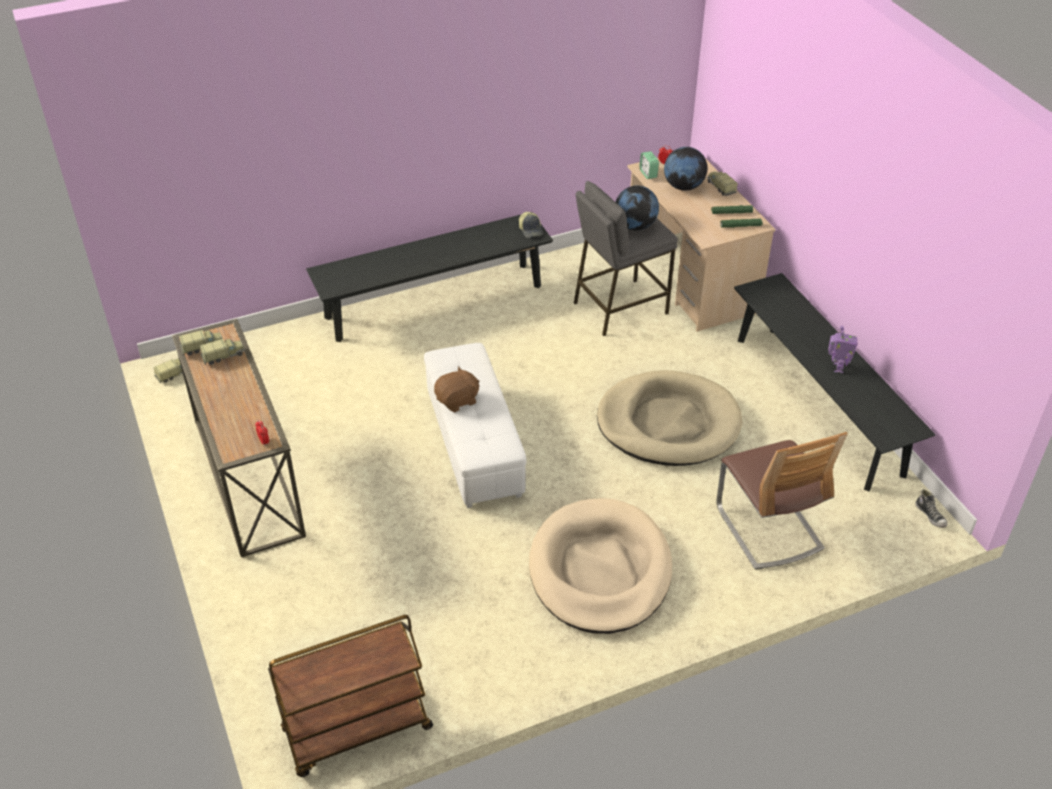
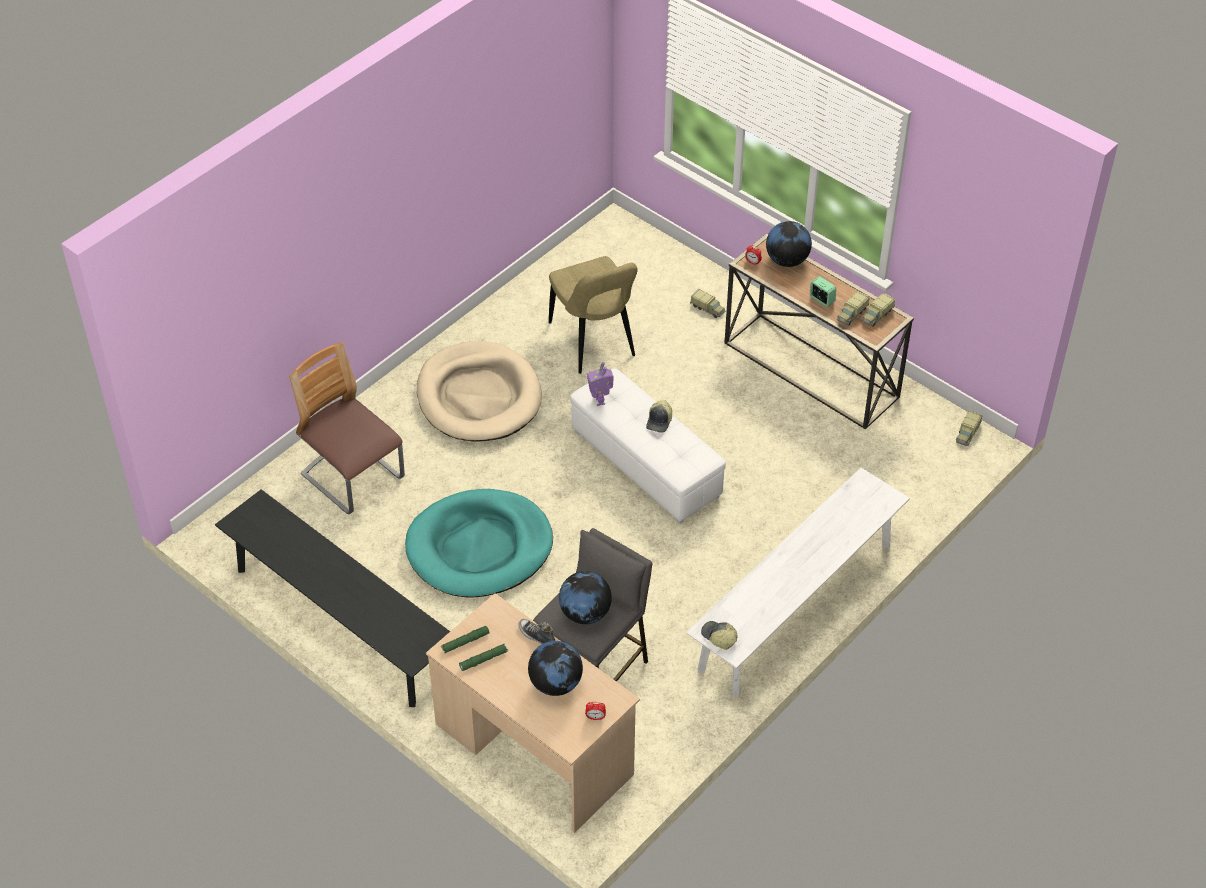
camera: 155 degrees right, 5 degrees up
brown cart [268,615,433,777] -> none
black bench [306,214,553,342] -> white bench [686,468,910,698]
brown plush toy [434,366,479,412] -> cap [646,400,672,433]
beige dog bed [597,370,742,466] -> turquoise dog bed [405,489,553,597]
alarm clock [639,151,659,179] -> alarm clock moved to [810,276,836,307]
toy truck [707,171,738,196] -> toy truck moved to [690,289,725,318]
toy robot [828,326,857,373] -> toy robot moved to [587,362,614,406]
shoe [916,489,948,528] -> shoe moved to [519,619,555,644]
none -> beige chair [549,256,638,374]
none -> globe [766,221,812,267]

